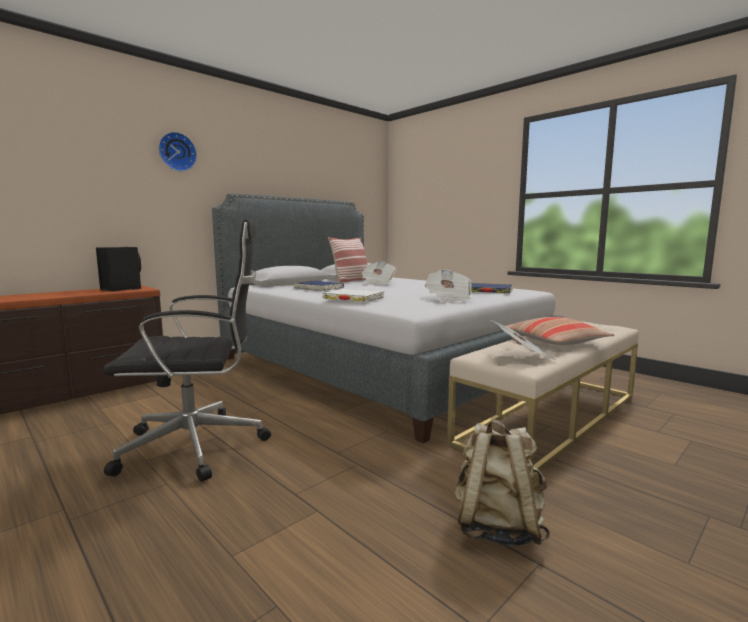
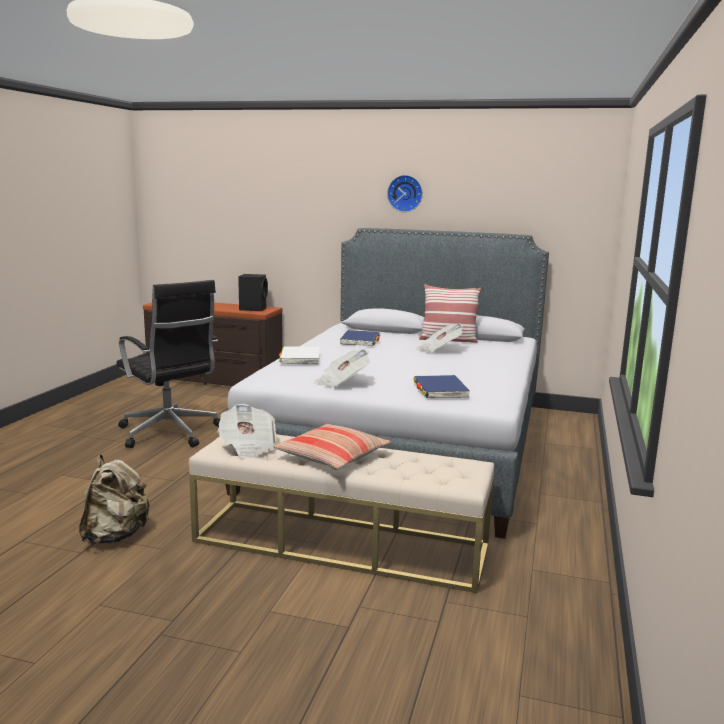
camera: 60 degrees right, 5 degrees up
wall clock [158,132,197,171] -> wall clock moved to [387,175,423,212]

